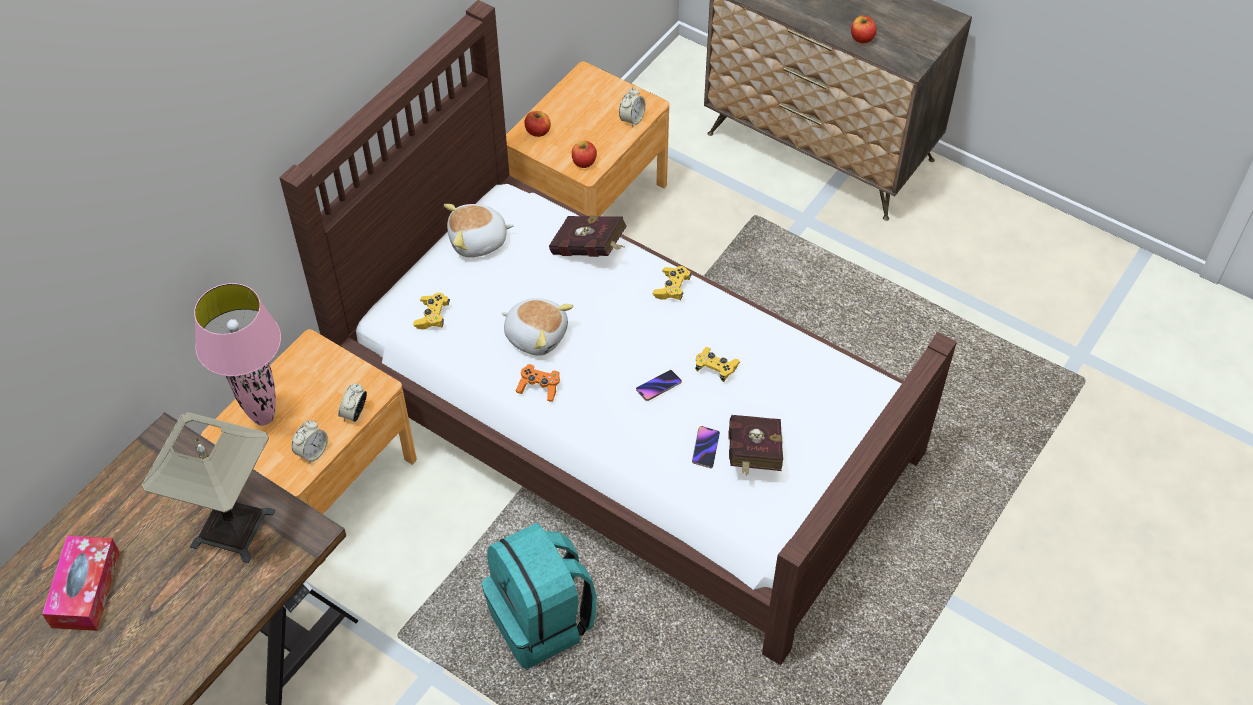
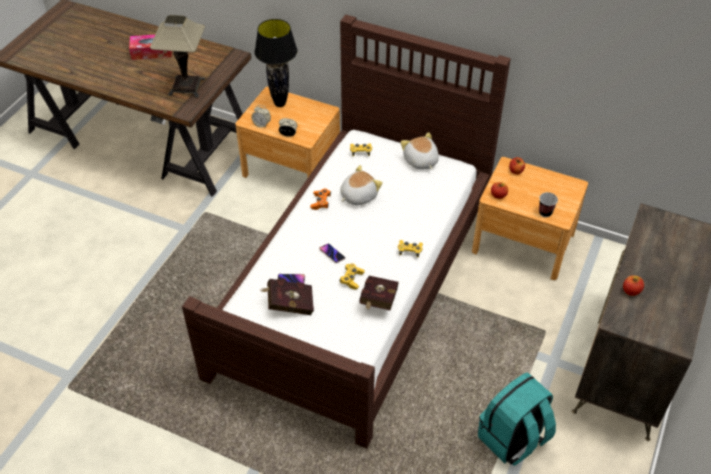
camera: 80 degrees right, 5 degrees down
pink table lamp [194,283,281,426] -> black table lamp [254,19,297,107]
turquoise backpack [481,523,597,669] -> turquoise backpack moved to [478,372,556,466]
plush toy [502,298,573,356] -> plush toy turned 150 degrees counterclockwise [340,165,383,205]
red book [549,216,627,257] -> red book moved to [359,276,399,310]
alarm clock [619,88,646,128] -> cup [539,192,558,217]

